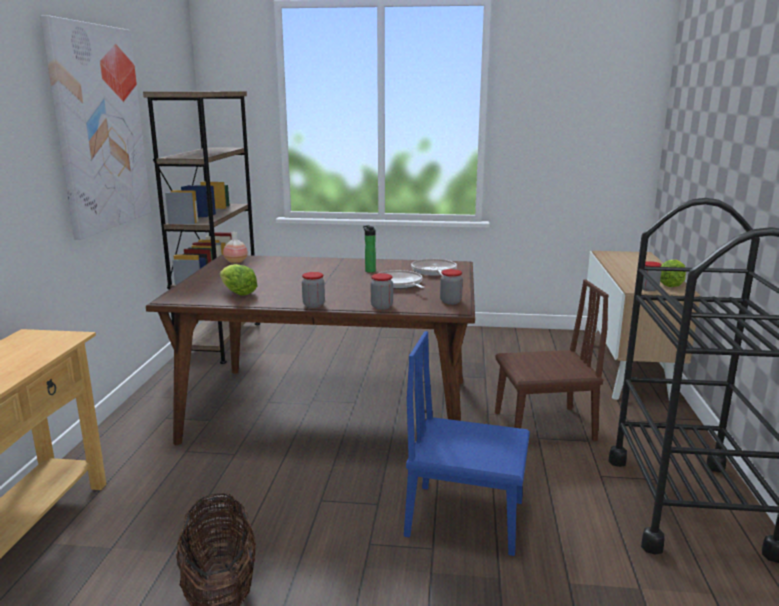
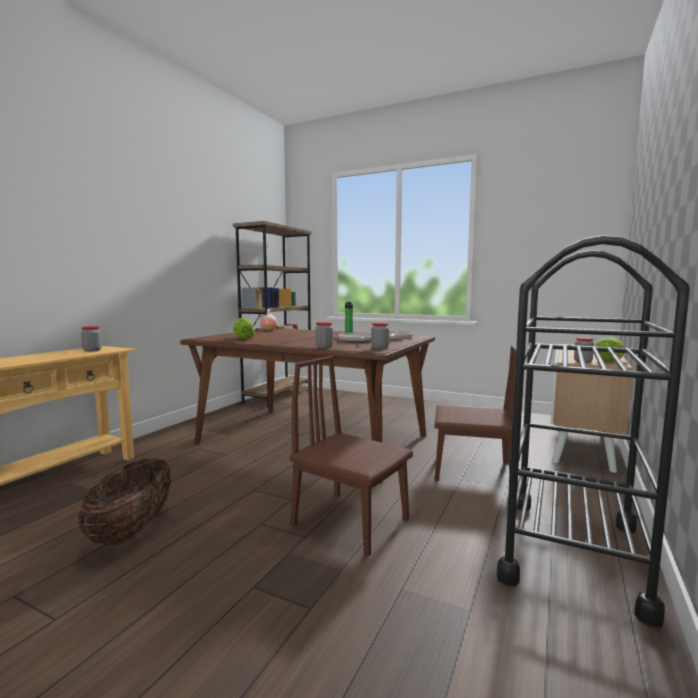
camera: 20 degrees right, 10 degrees down
picture [40,15,151,240] -> none
jar [302,272,325,308] -> jar moved to [81,326,102,352]
blue chair [404,331,530,556] -> brown chair [290,356,413,557]

